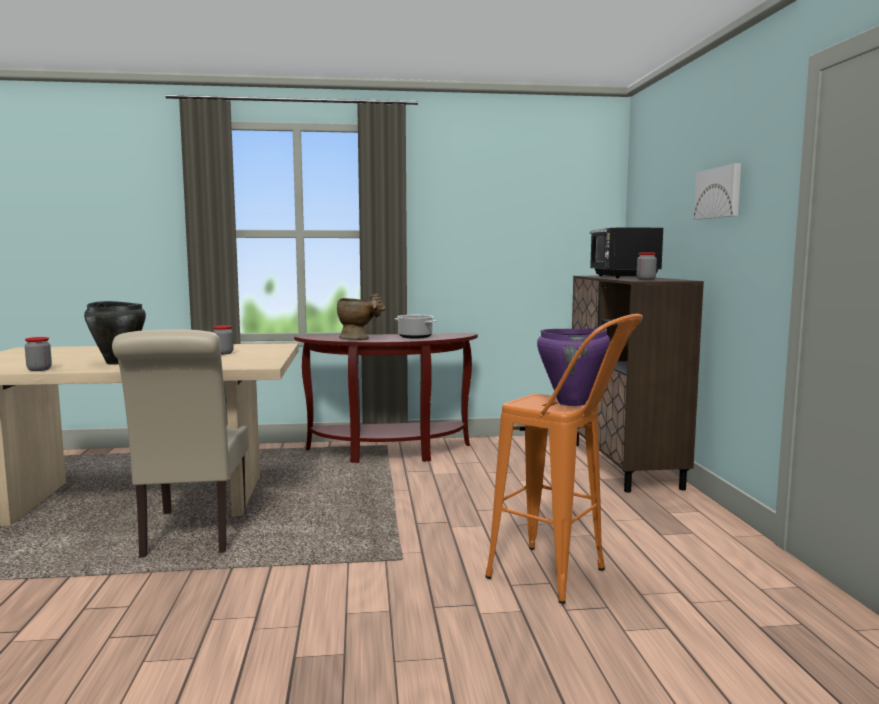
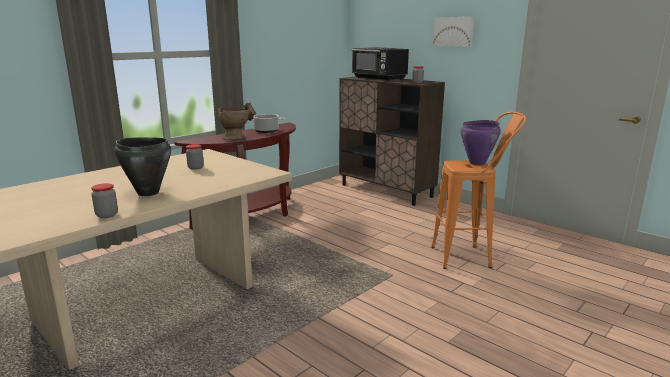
camera: 40 degrees left, 10 degrees up
beige chair [112,330,249,558] -> none

